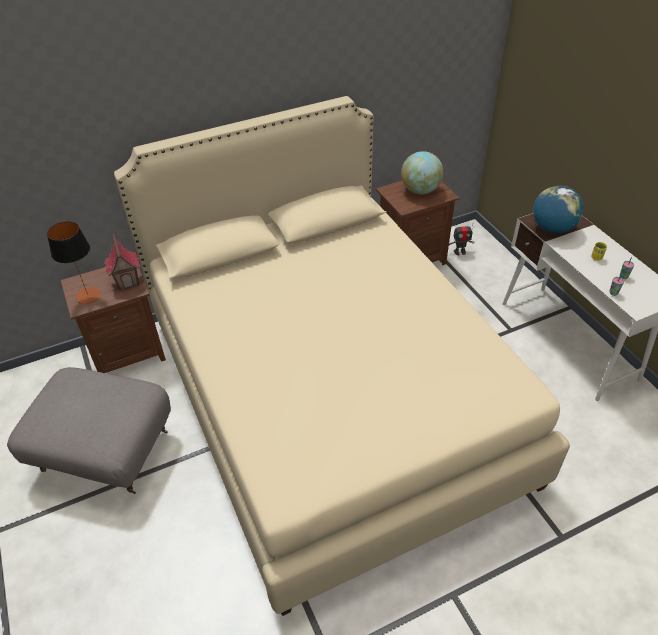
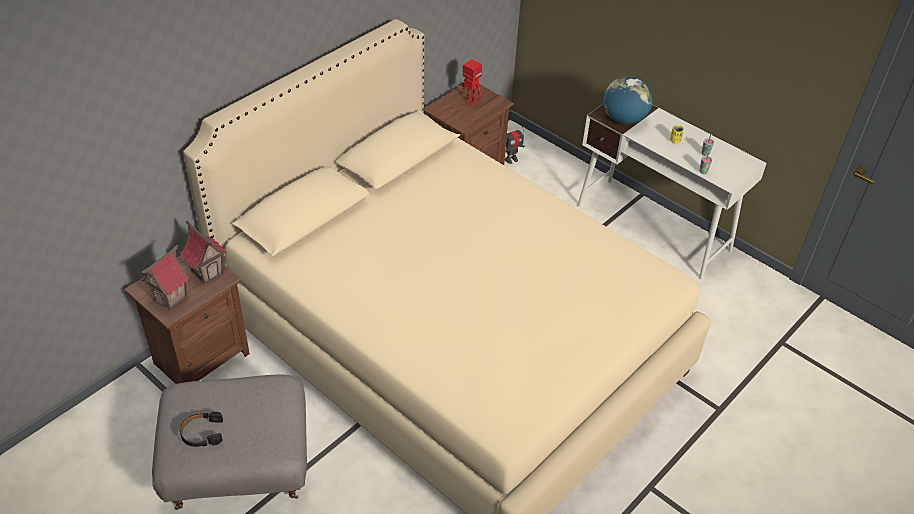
camera: 25 degrees left, 0 degrees up
table lamp [47,221,101,304] -> toy house [141,245,190,310]
globe [401,151,443,194] -> toy robot [462,59,482,106]
none -> black headphones [180,412,223,447]

